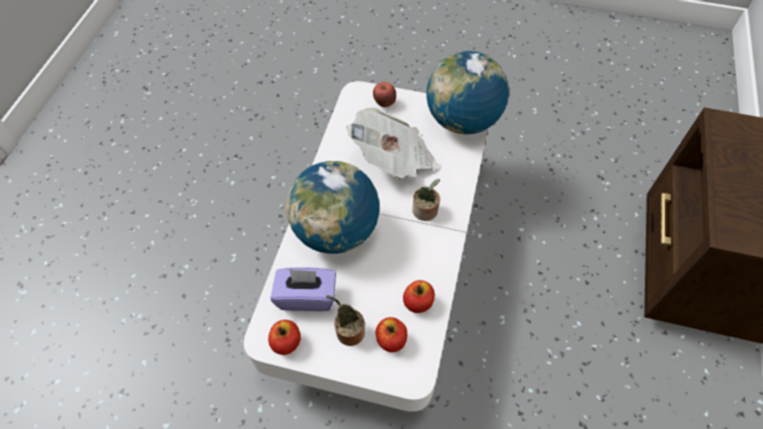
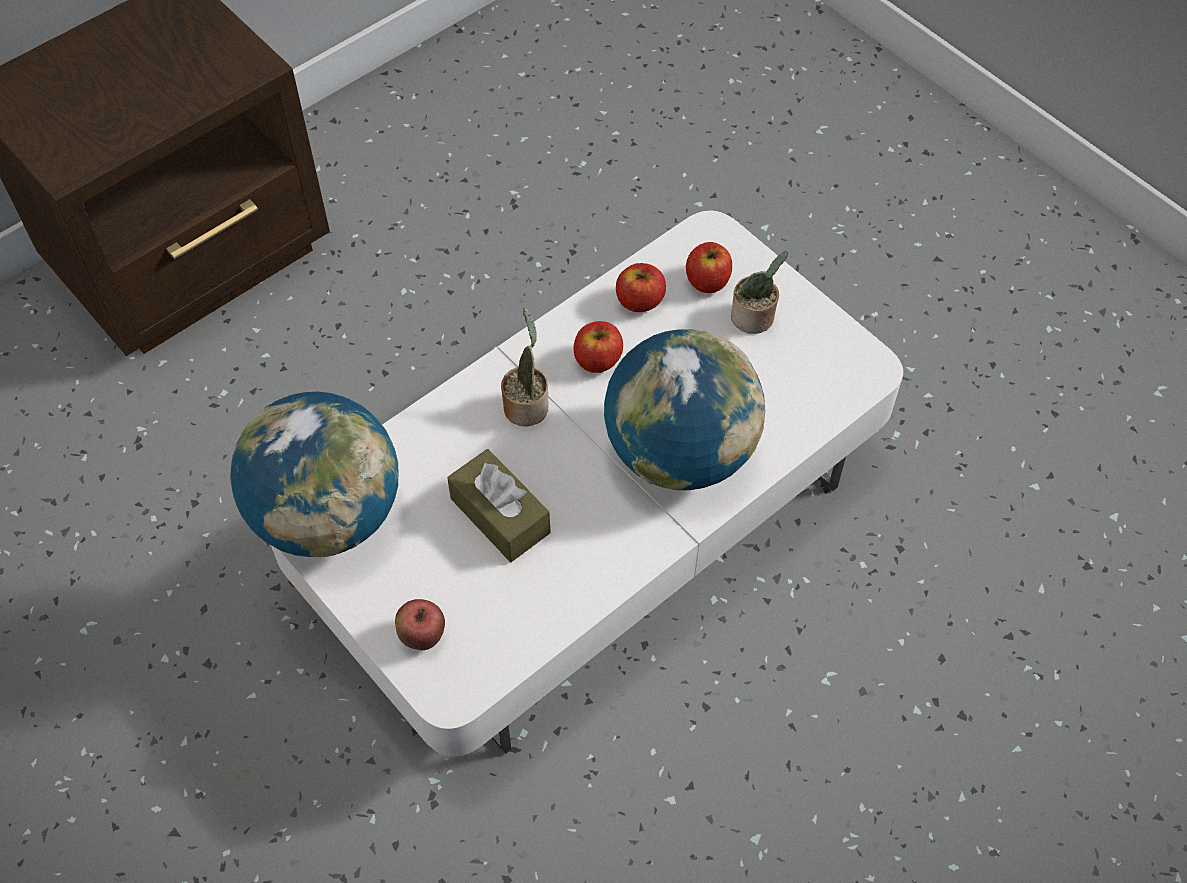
camera: 145 degrees left, 0 degrees up
apple [268,320,301,355] -> apple moved to [573,321,623,373]
purple tissue box [270,267,336,311] -> none
newspaper [347,108,439,179] -> brown tissue box [447,449,551,562]

